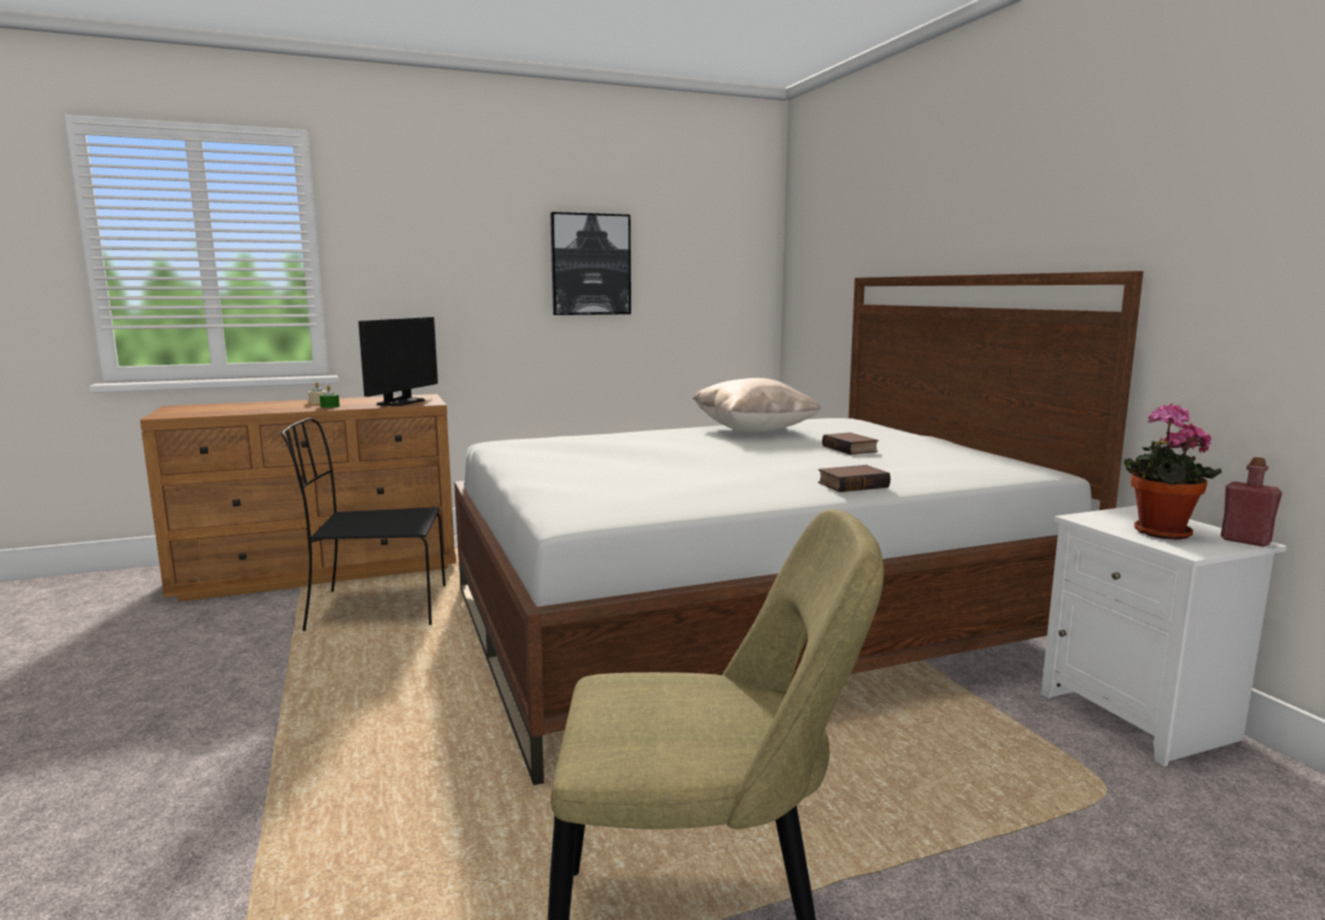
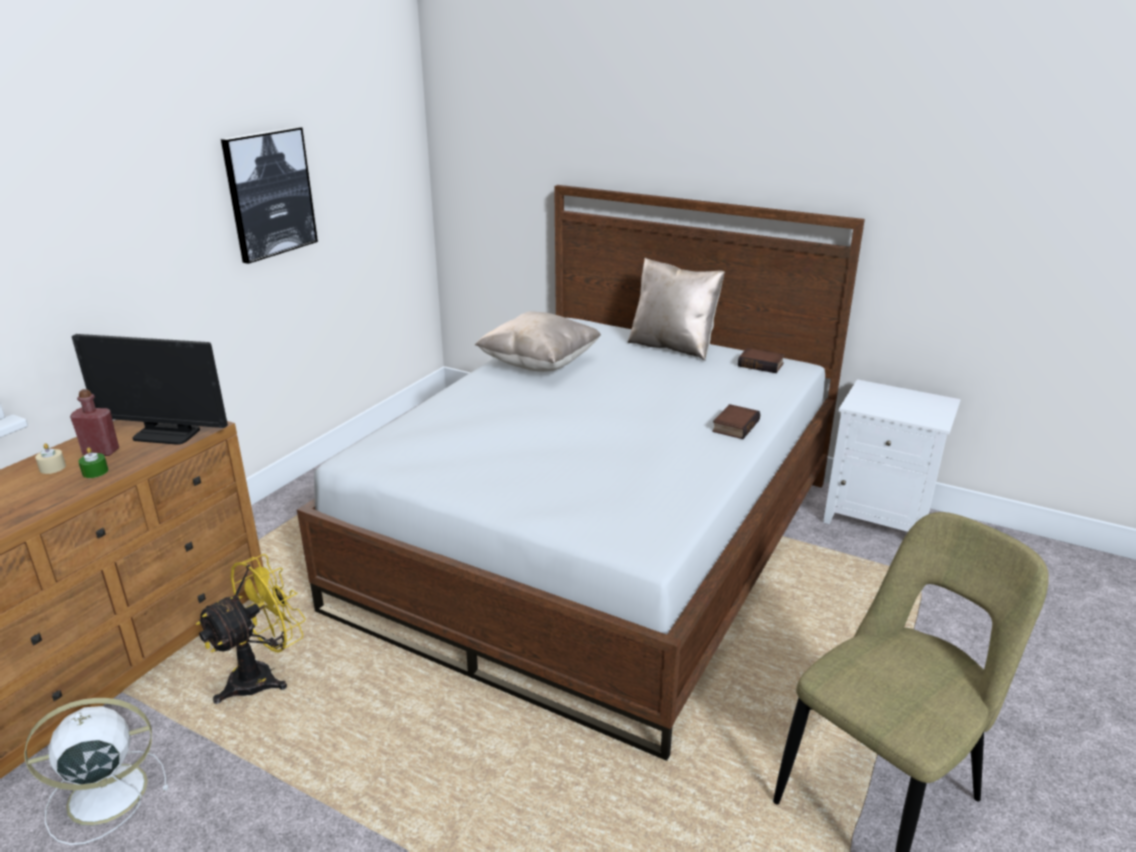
camera: 40 degrees left, 15 degrees up
black chair [281,418,446,631] -> yellow fan [196,554,306,704]
monitor [358,317,438,406] -> monitor turned 120 degrees clockwise [72,334,228,445]
book [822,433,878,455] -> book moved to [738,348,785,373]
potted plant [1124,403,1222,540] -> none
red bottle [1221,457,1282,547] -> red bottle moved to [70,389,119,456]
none -> white fan [24,698,168,845]
none -> beige pillow [627,258,725,361]

